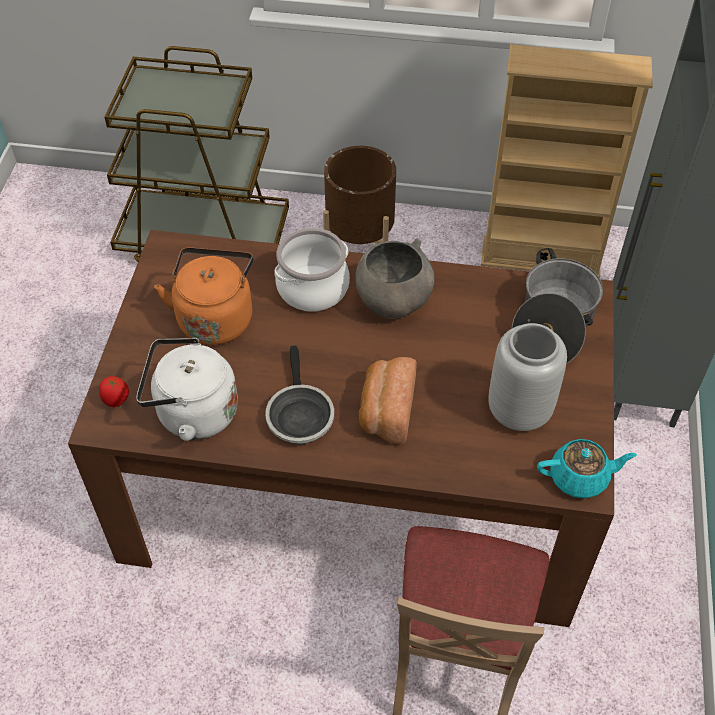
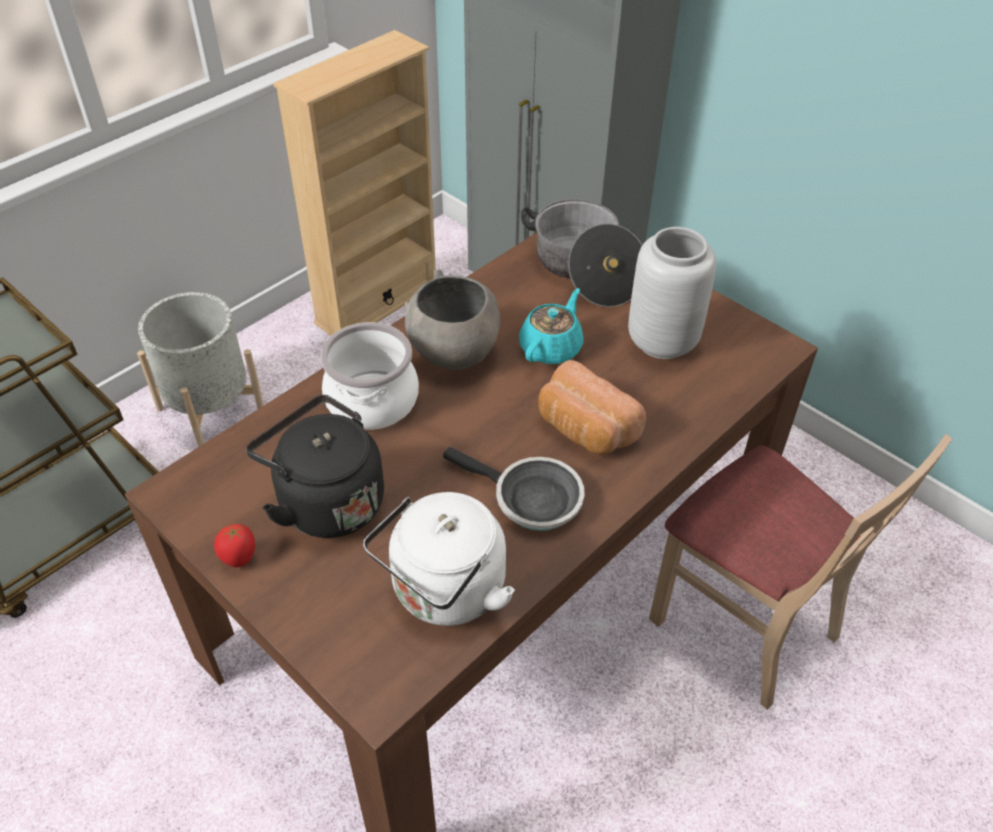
camera: 55 degrees left, 5 degrees down
tomato [99,376,129,407] -> tomato moved to [214,524,255,567]
orange kettle [154,247,253,345] -> black kettle [246,395,384,538]
brown planter [323,146,396,244] -> grey planter [137,292,264,447]
turquoise teapot [537,439,637,498] -> turquoise teapot moved to [519,288,584,364]

